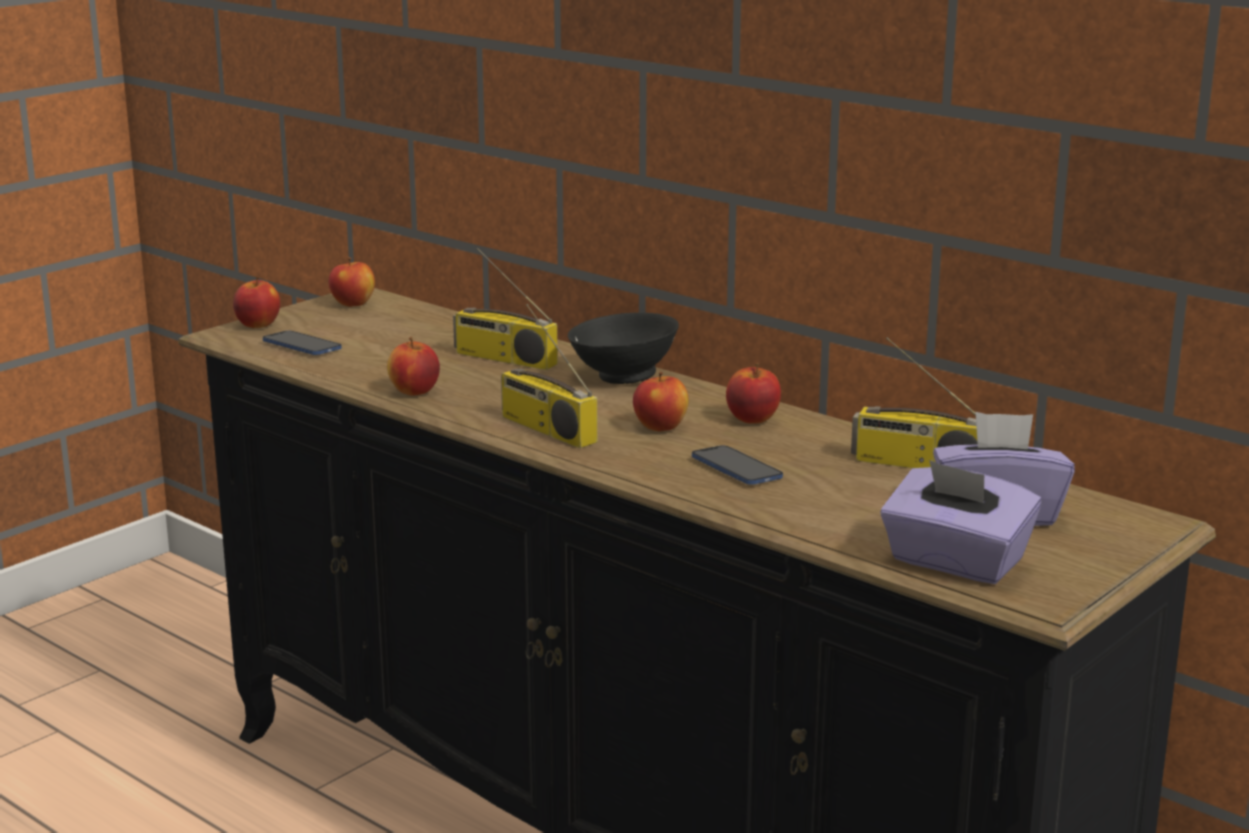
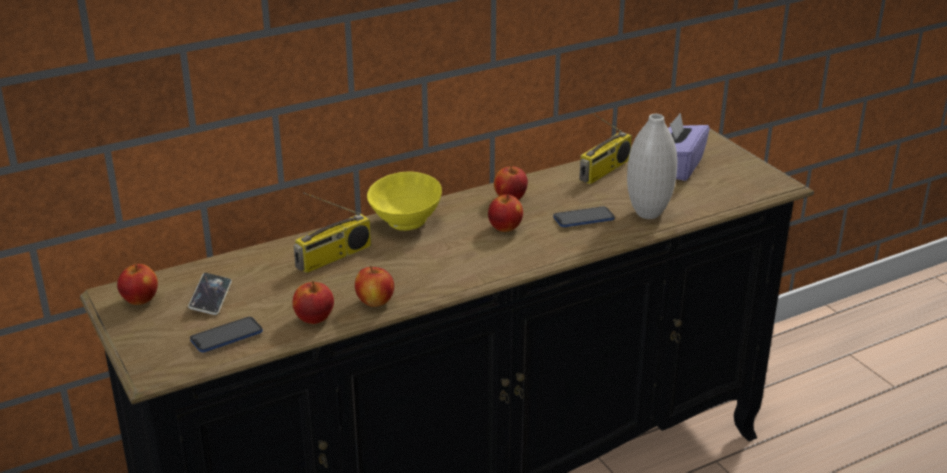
camera: 70 degrees left, 10 degrees up
apple [233,277,280,328] -> apple moved to [293,281,334,324]
radio [501,304,597,448] -> none
black bowl [568,313,679,384] -> yellow bowl [367,171,442,231]
purple tissue box [880,460,1041,584] -> none
none -> phone [188,273,232,315]
none -> white vase [627,114,677,219]

